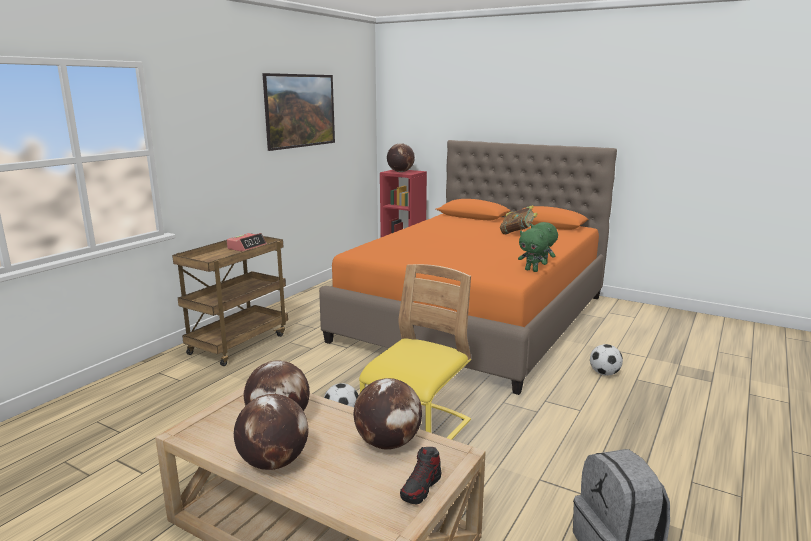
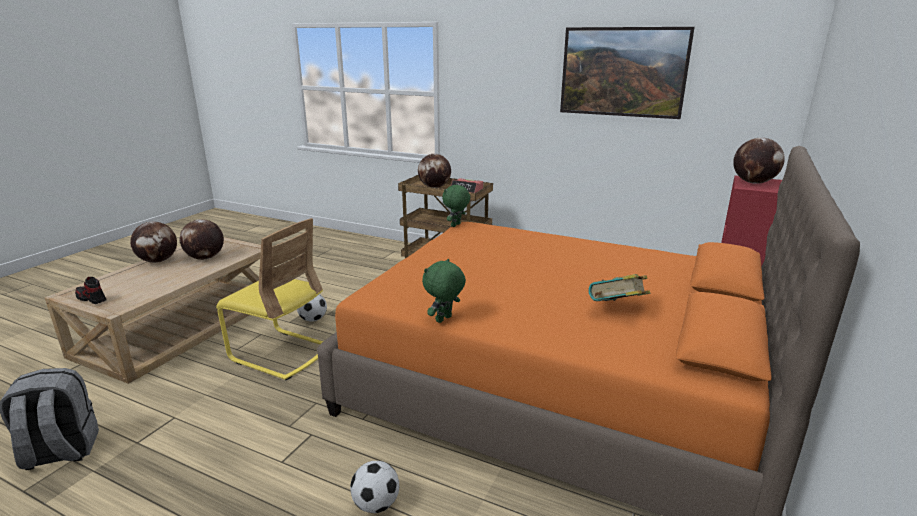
camera: 85 degrees right, 5 degrees up
globe [354,378,422,450] -> globe moved to [418,154,451,188]
green plush toy [518,228,549,272] -> green plush toy moved to [442,184,470,227]

